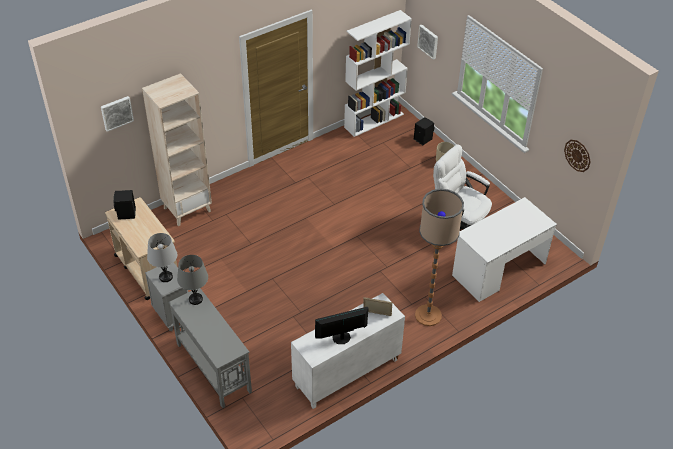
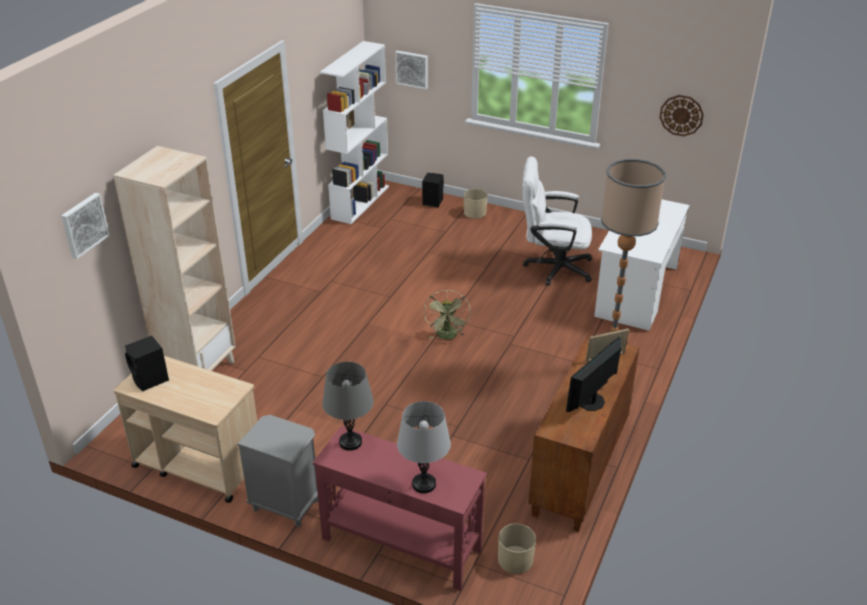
camera: 30 degrees left, 10 degrees down
grey table lamp [147,233,177,282] -> grey table lamp moved to [397,401,451,493]
grey console table [169,288,252,408] -> red console table [313,426,487,591]
white cabinet [291,293,405,409] -> brown cabinet [528,334,639,532]
none -> green fan [424,290,471,340]
none -> beige planter [498,523,536,574]

